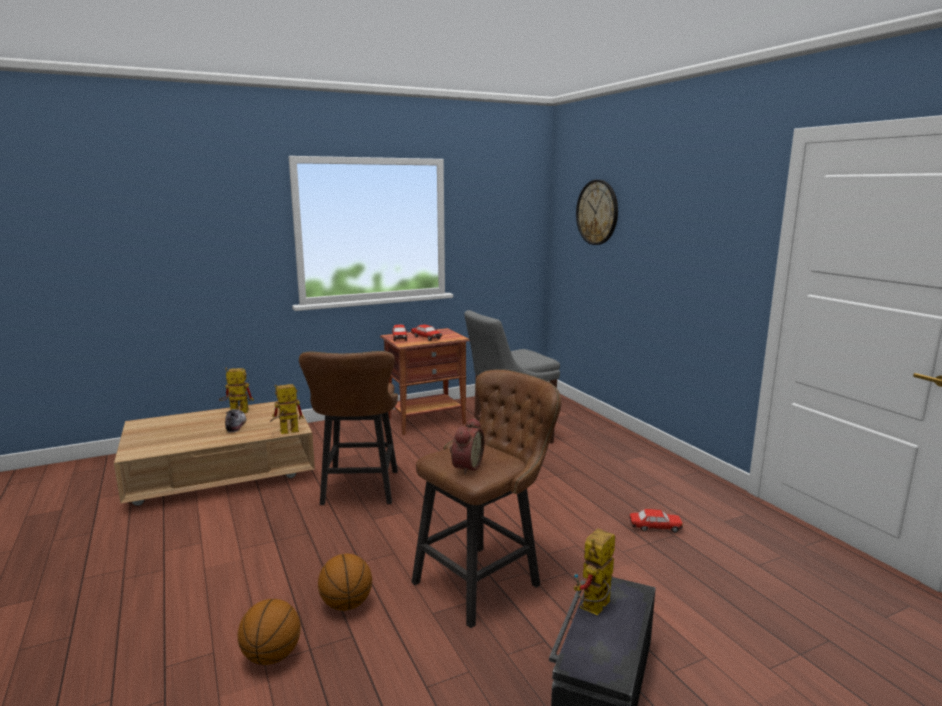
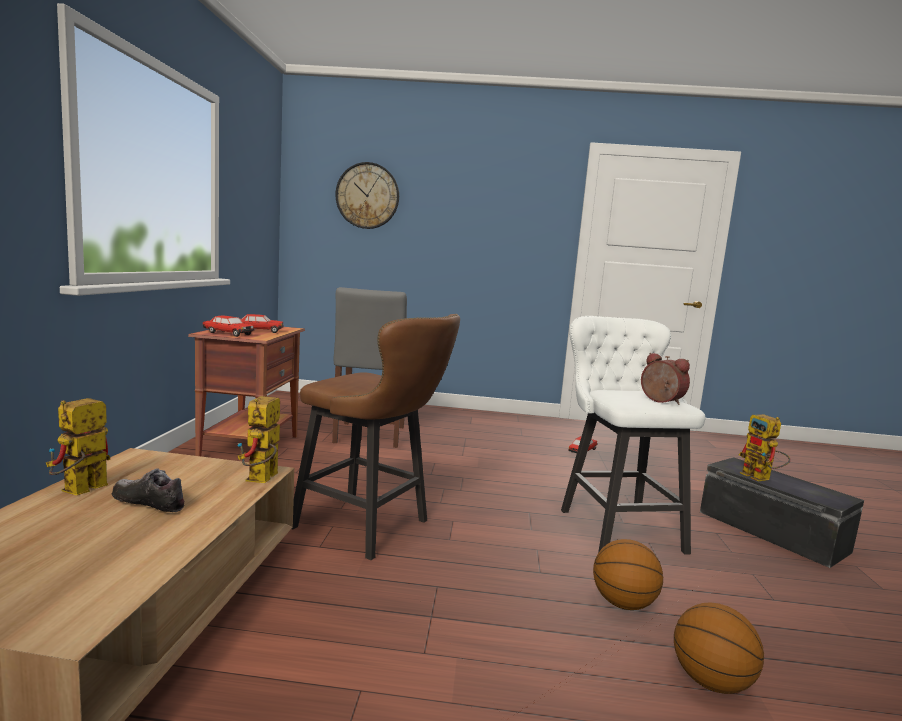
camera: 60 degrees left, 5 degrees down
brown stool [411,369,562,628] -> white stool [561,316,705,555]

